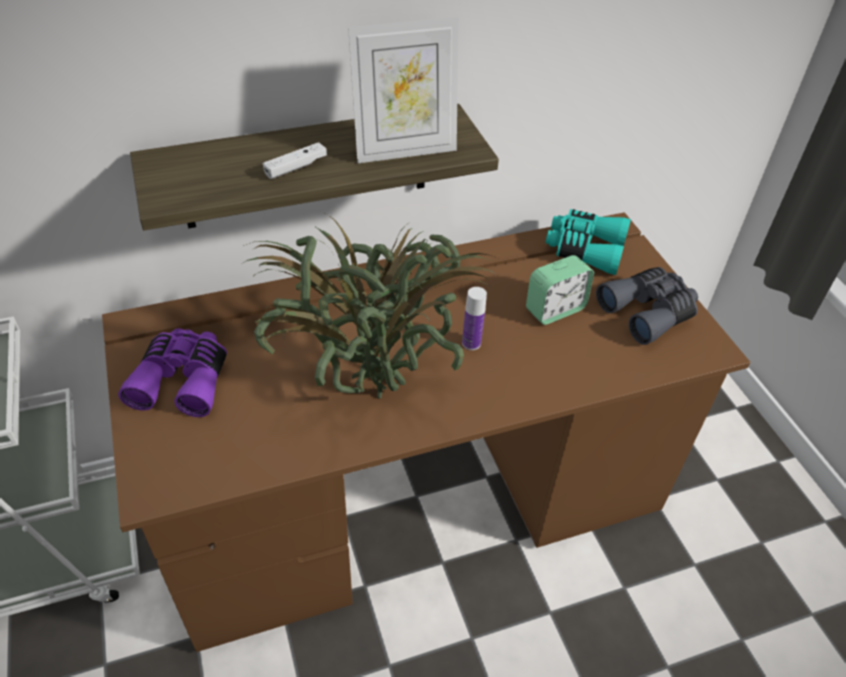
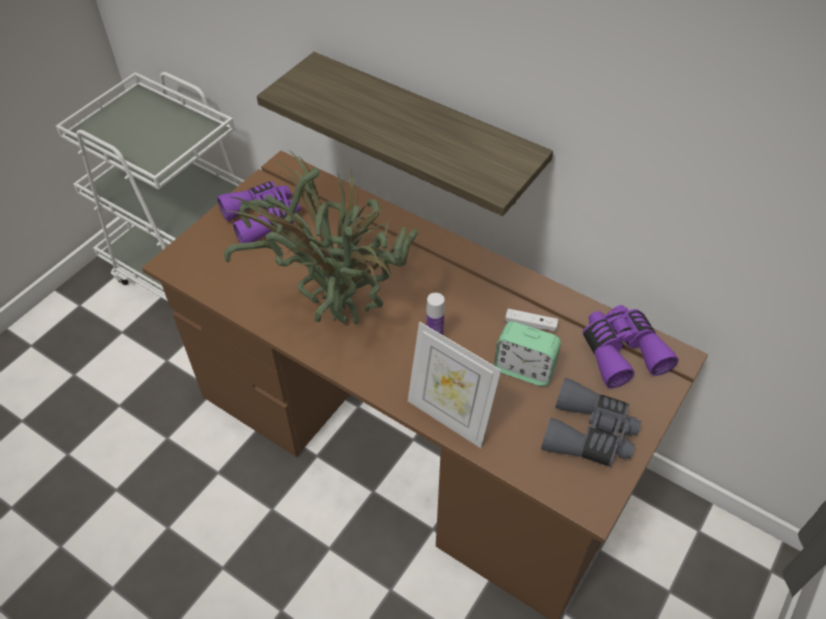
camera: 55 degrees right, 5 degrees up
white game controller [263,142,327,179] -> white game controller moved to [505,309,558,331]
picture frame [348,17,459,163] -> picture frame moved to [408,322,501,448]
turquoise binoculars [545,209,631,275] -> purple binoculars [582,305,679,388]

